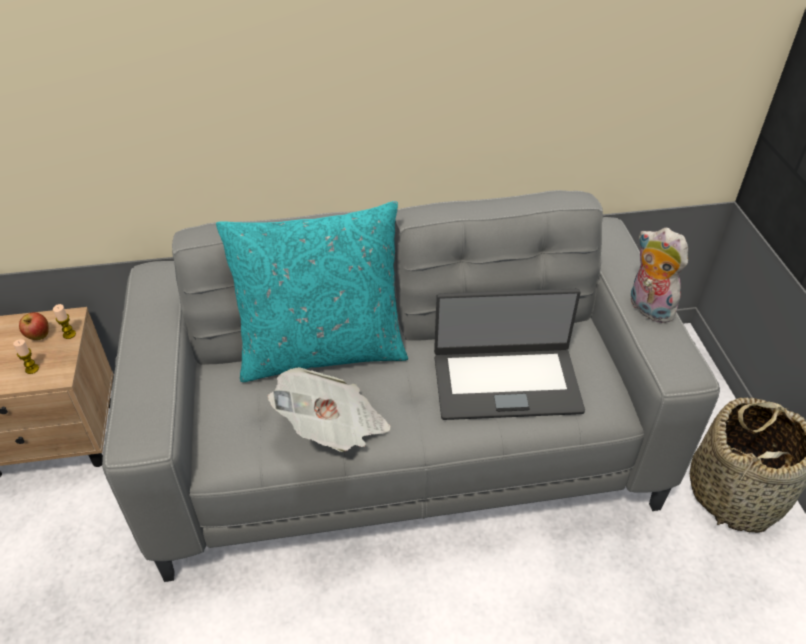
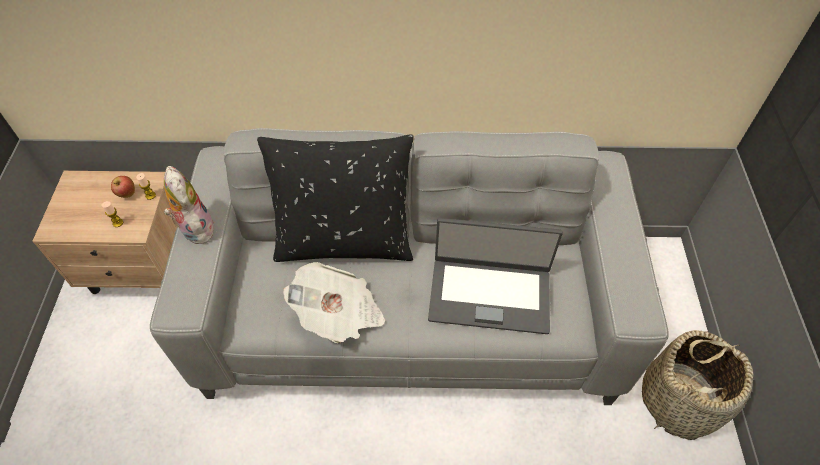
camera: 10 degrees right, 10 degrees up
turquoise pillow [216,201,408,382] -> black pillow [257,134,414,262]
plush toy [630,228,688,323] -> plush toy moved to [164,166,215,244]

